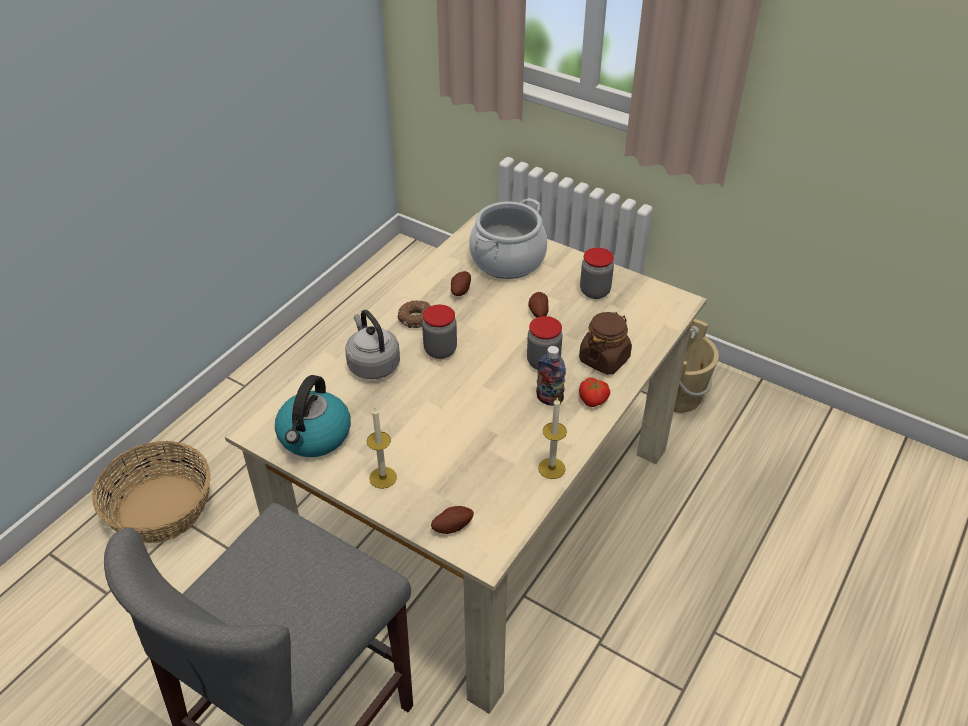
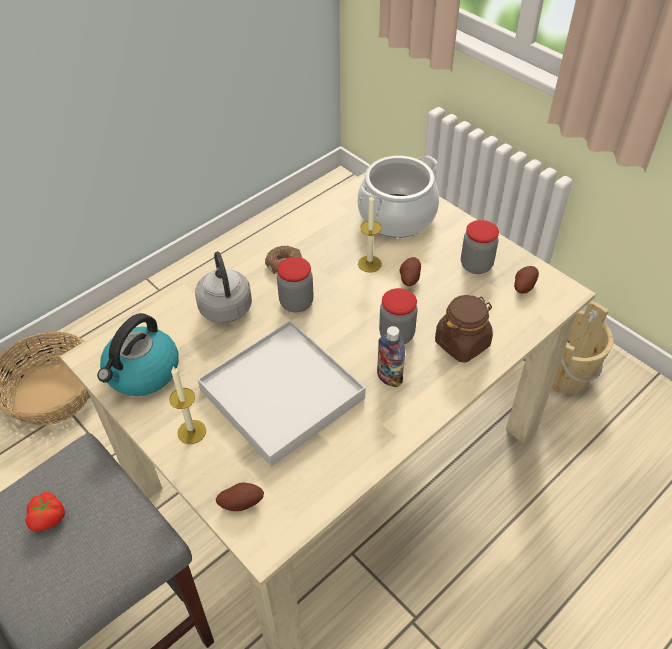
camera: 15 degrees right, 5 degrees up
potato [451,271,471,296] -> potato moved to [514,266,539,294]
candle [538,397,567,479] -> candle moved to [358,195,382,273]
tomato [579,378,610,407] -> tomato moved to [25,492,65,532]
none -> white tray [197,320,365,467]

